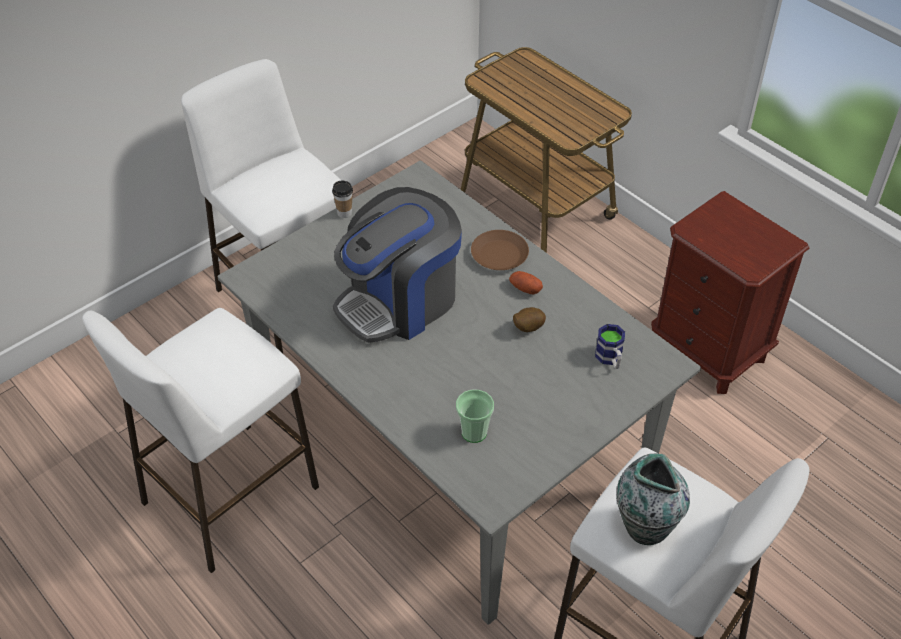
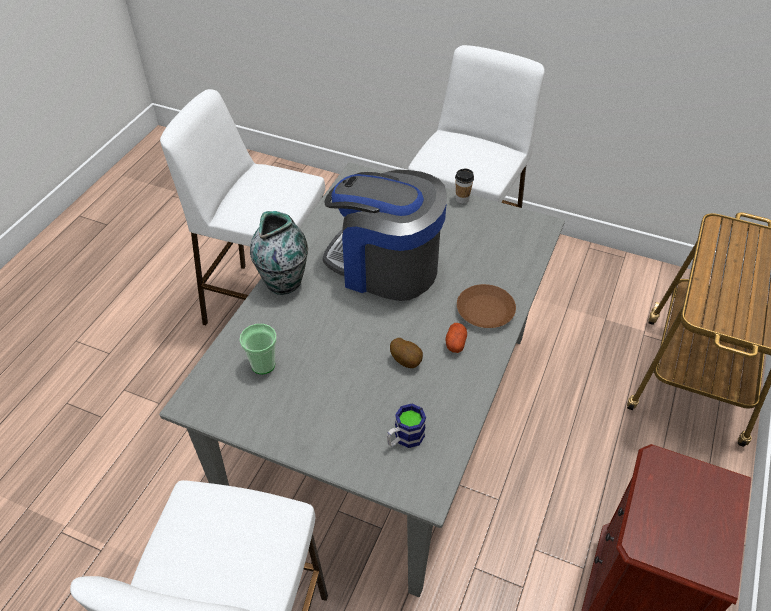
camera: 65 degrees right, 0 degrees up
vase [616,454,690,545] -> vase moved to [250,211,308,295]

